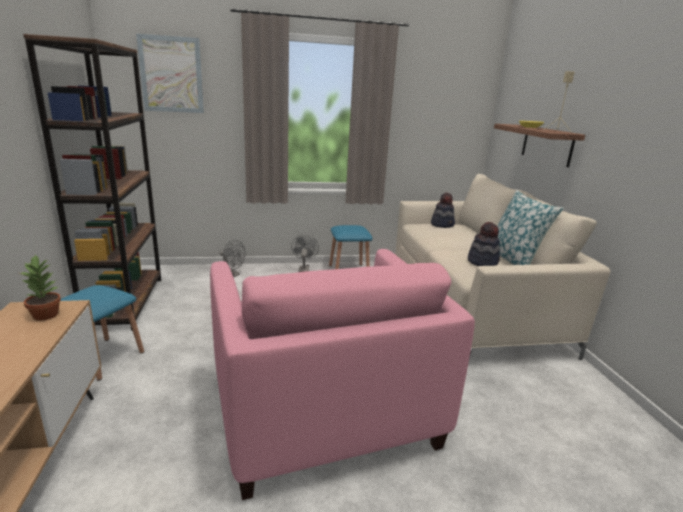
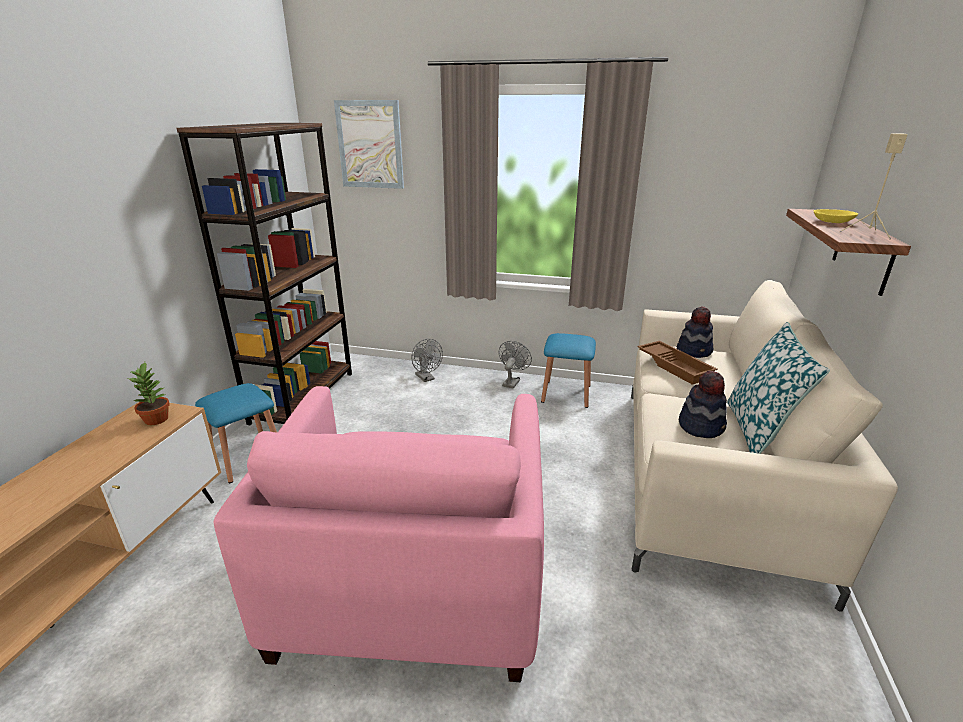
camera: 25 degrees right, 5 degrees up
none -> brown tray [637,341,718,385]

